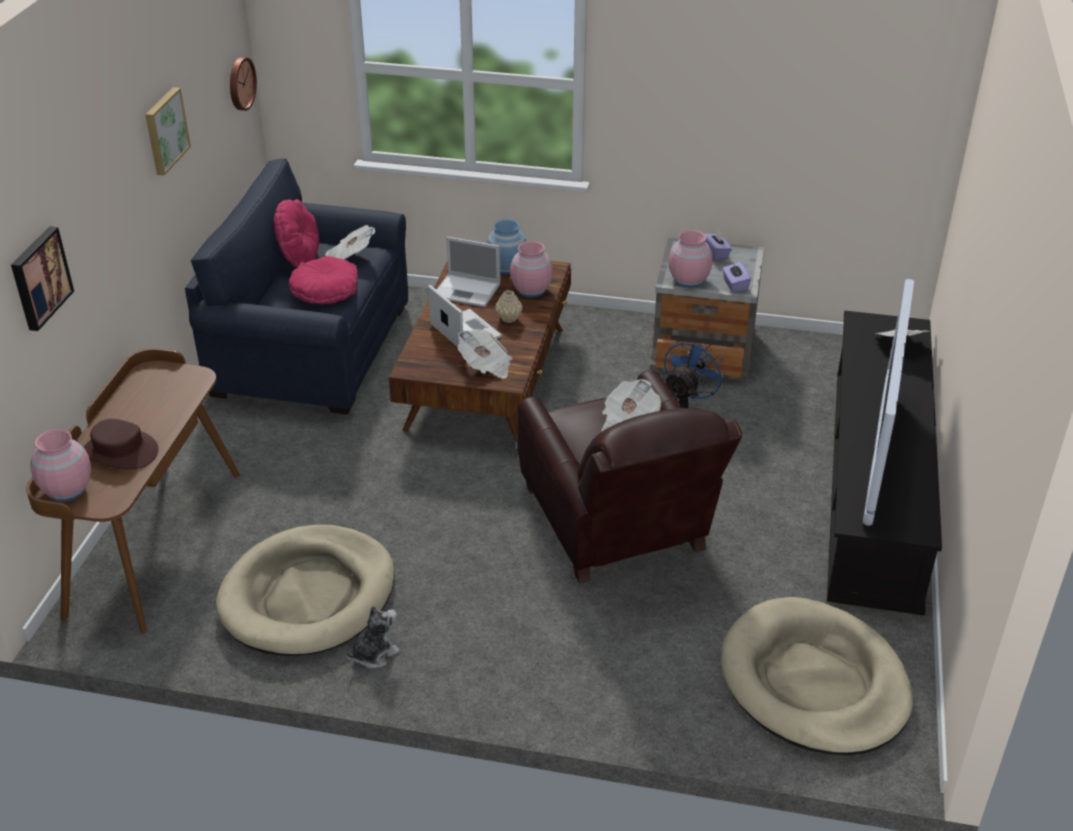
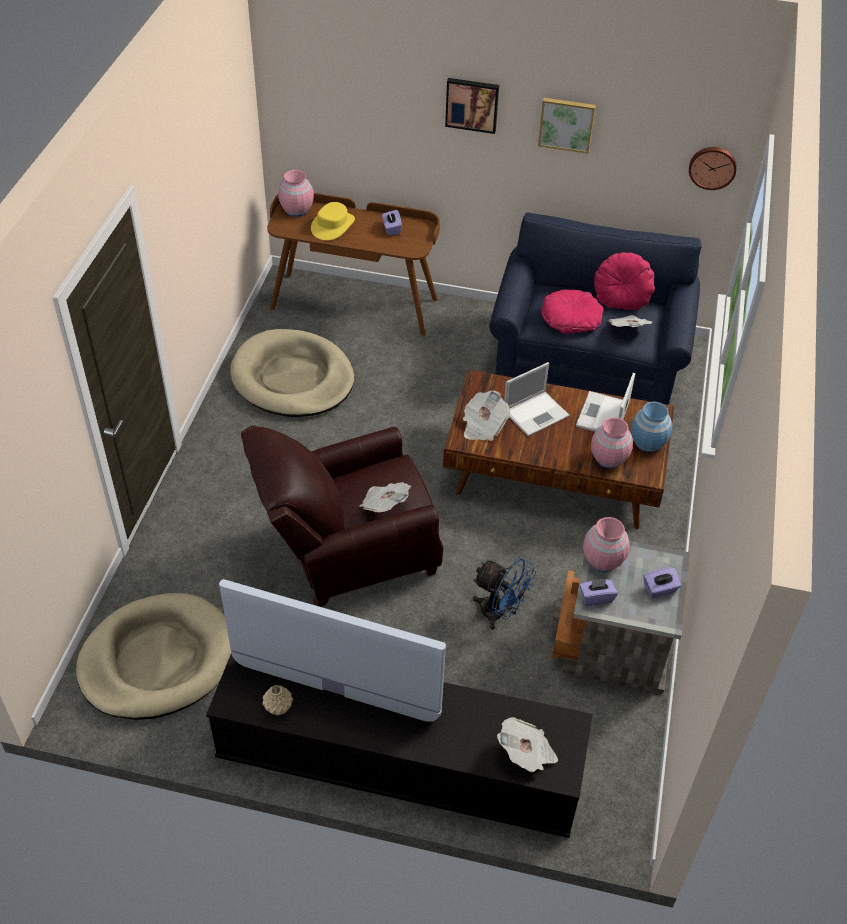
camera: 90 degrees right, 10 degrees up
picture [11,226,74,331] -> picture moved to [445,78,499,134]
brown hat [83,419,158,470] -> yellow hat [311,202,355,241]
plush toy [346,605,400,668] -> none
beige vase [495,290,522,323] -> beige vase moved to [262,685,293,715]
none -> purple tissue box [382,210,402,235]

